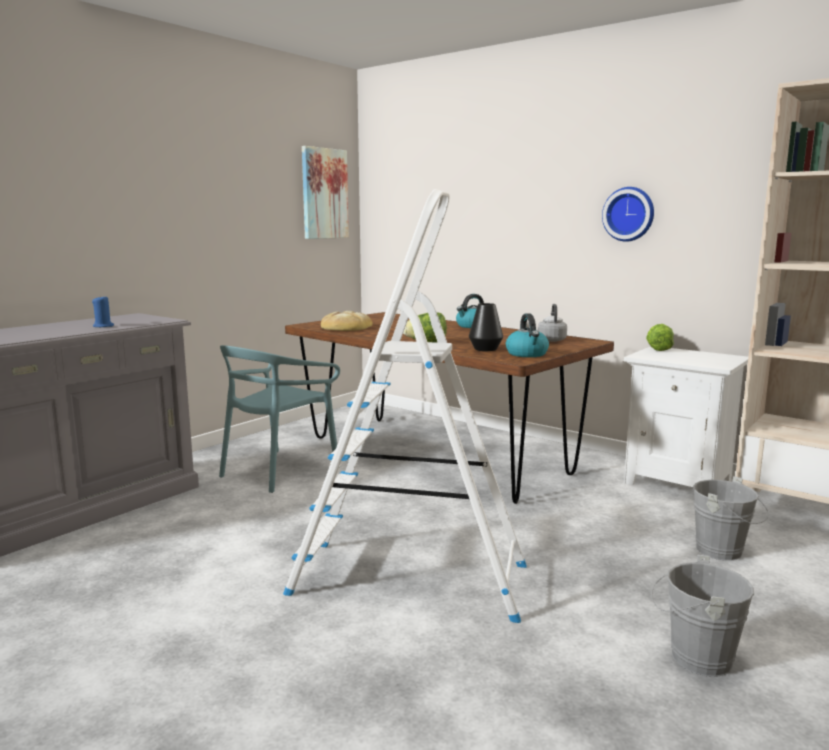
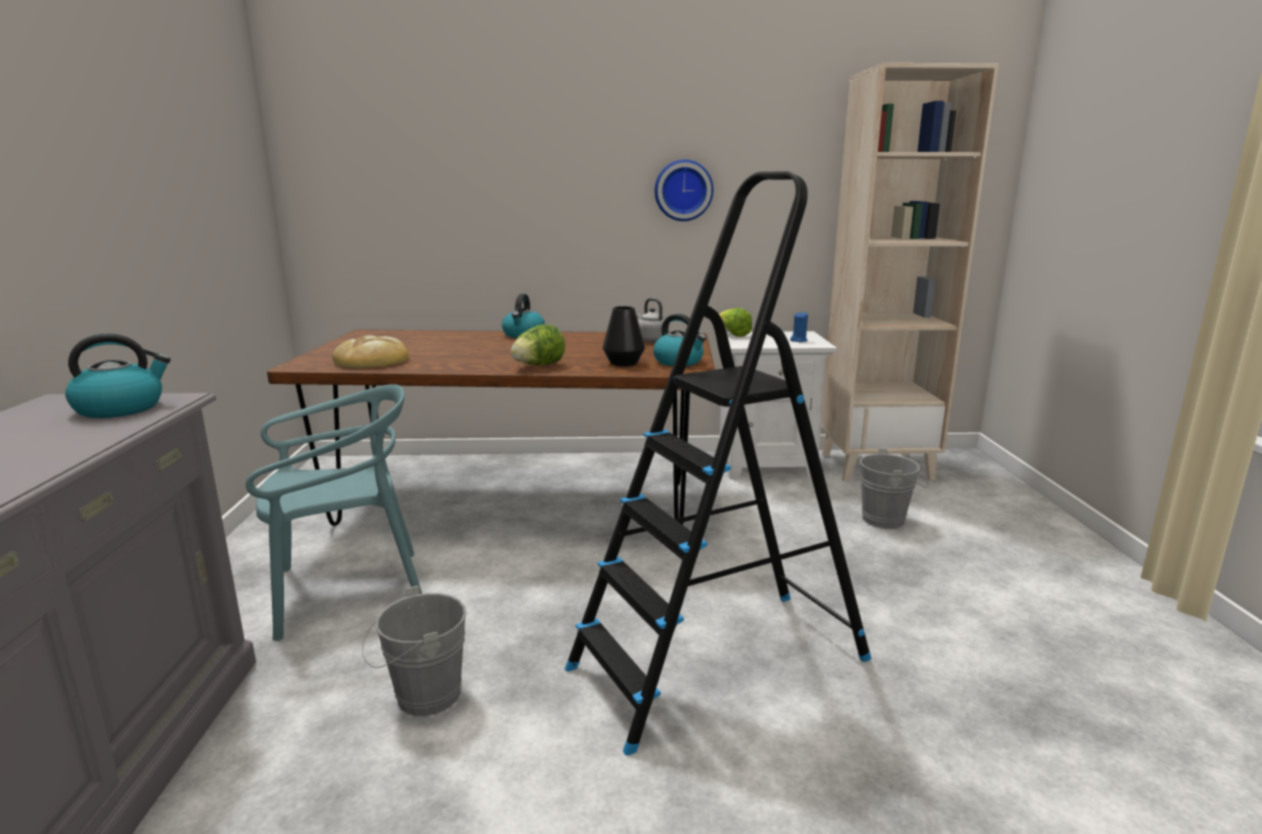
camera: 40 degrees left, 5 degrees up
blue candle [92,295,114,327] -> blue candle moved to [790,312,808,342]
turquoise chair [219,345,340,493] -> turquoise chair turned 105 degrees counterclockwise [246,384,422,641]
white step ladder [283,189,527,623] -> black step ladder [565,171,871,756]
picture [302,146,349,239] -> none
grey bucket [651,555,754,677] -> grey bucket moved to [362,586,466,717]
none -> kettle [65,334,171,418]

